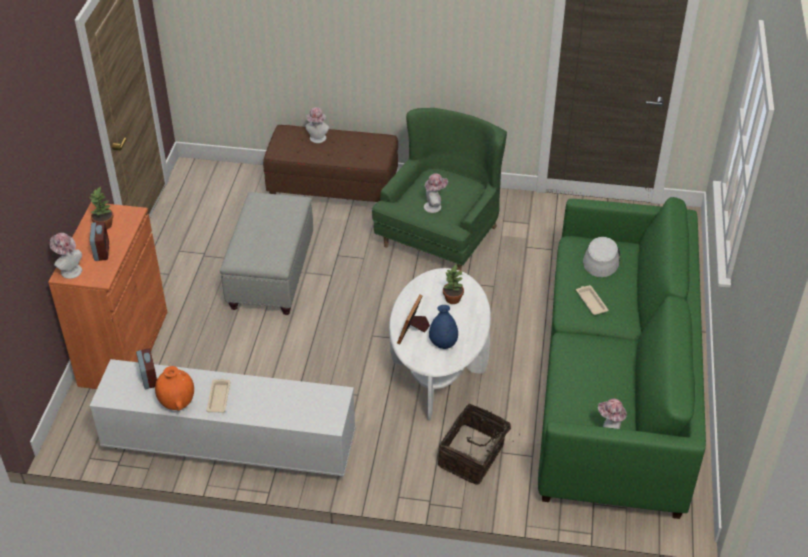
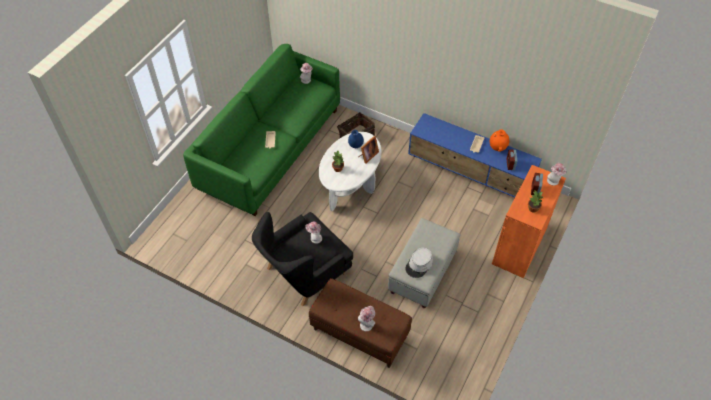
camera: 160 degrees left, 10 degrees up
white tv stand [90,359,355,476] -> blue tv stand [408,113,542,197]
green armchair [372,108,507,271] -> black armchair [252,212,353,307]
grey hat [583,237,620,277] -> grey hat moved to [405,248,433,278]

